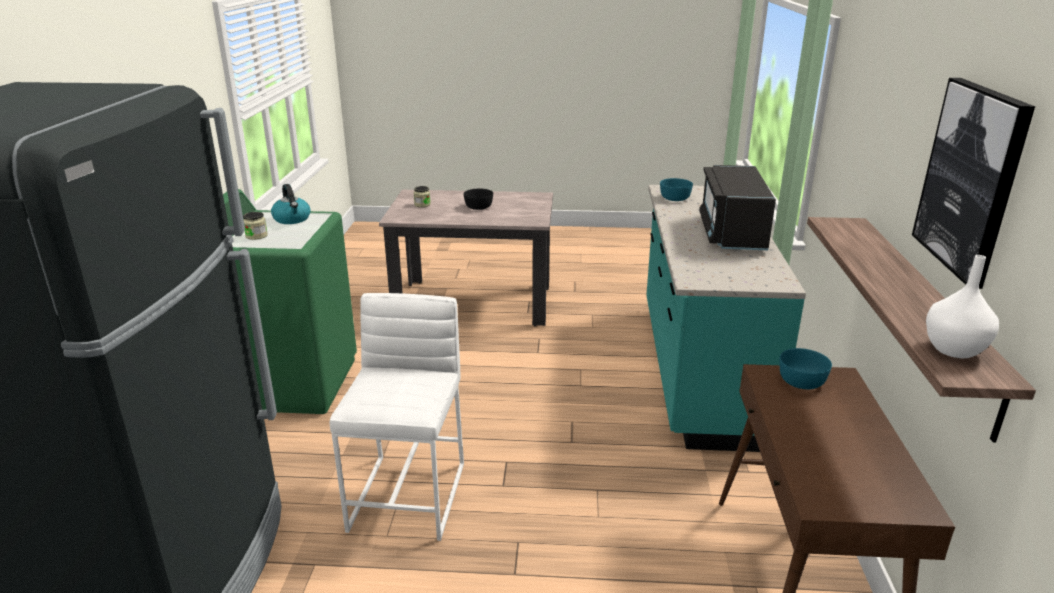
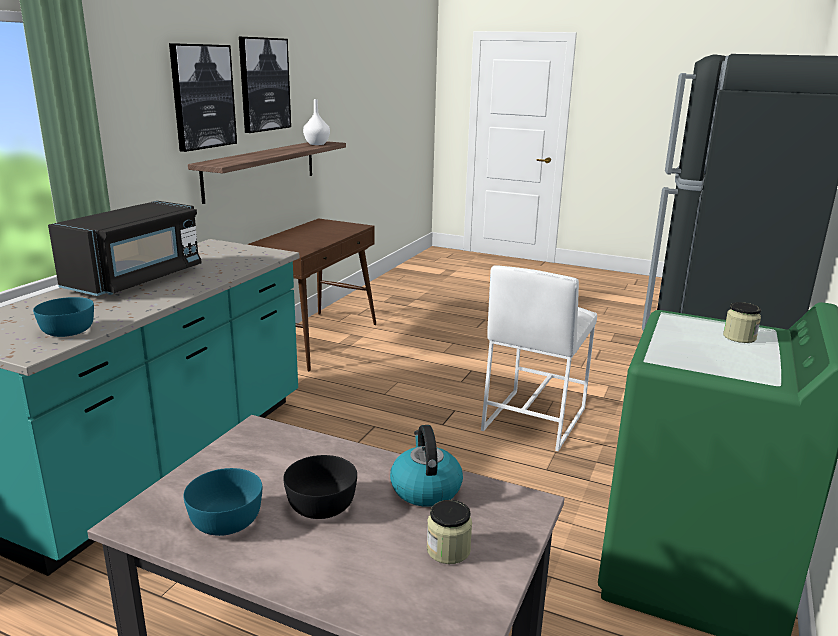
camera: 160 degrees left, 5 degrees down
kettle [271,184,310,224] -> kettle moved to [390,425,463,507]
turquoise bowl [779,348,832,389] -> turquoise bowl moved to [184,468,262,536]
none -> picture [169,43,237,152]

